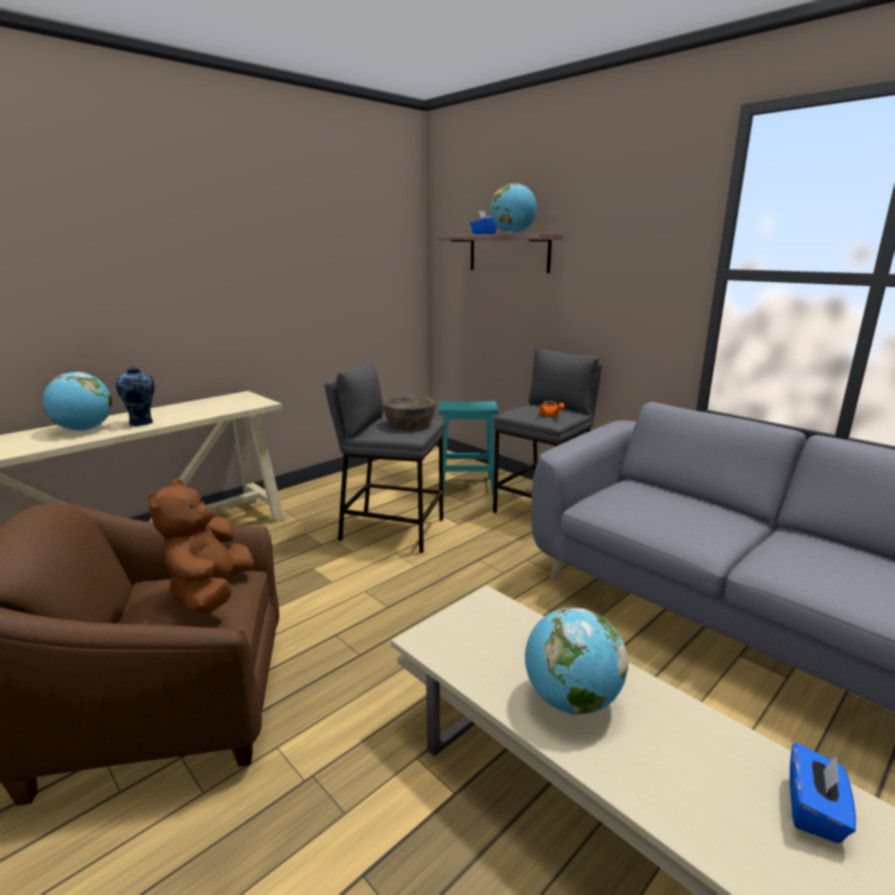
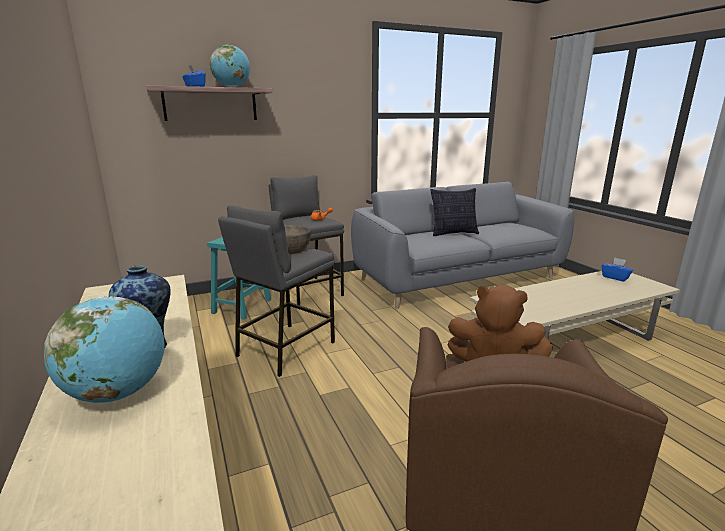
camera: 70 degrees left, 0 degrees up
globe [525,607,628,715] -> none
none -> pillow [431,188,479,236]

